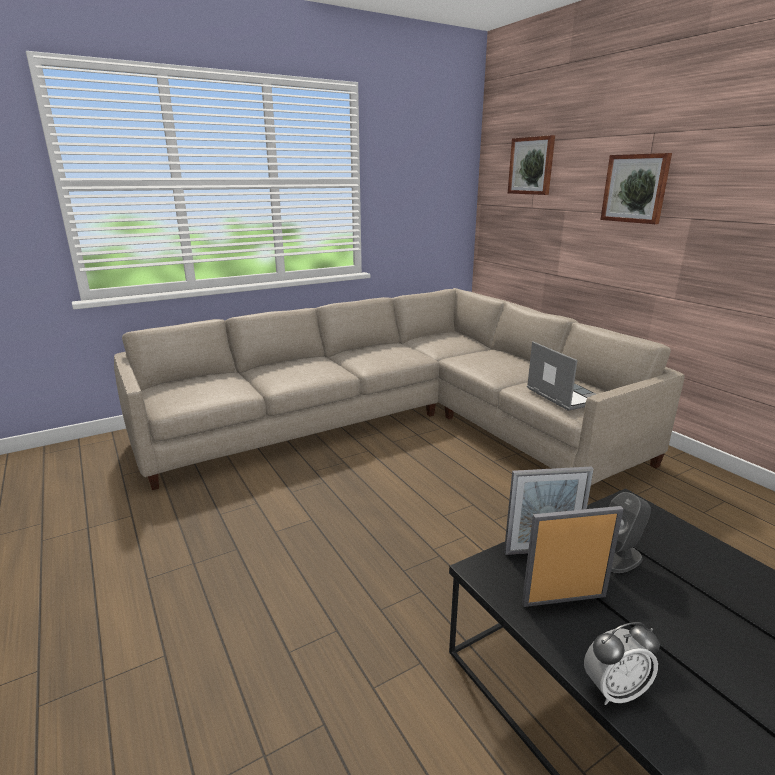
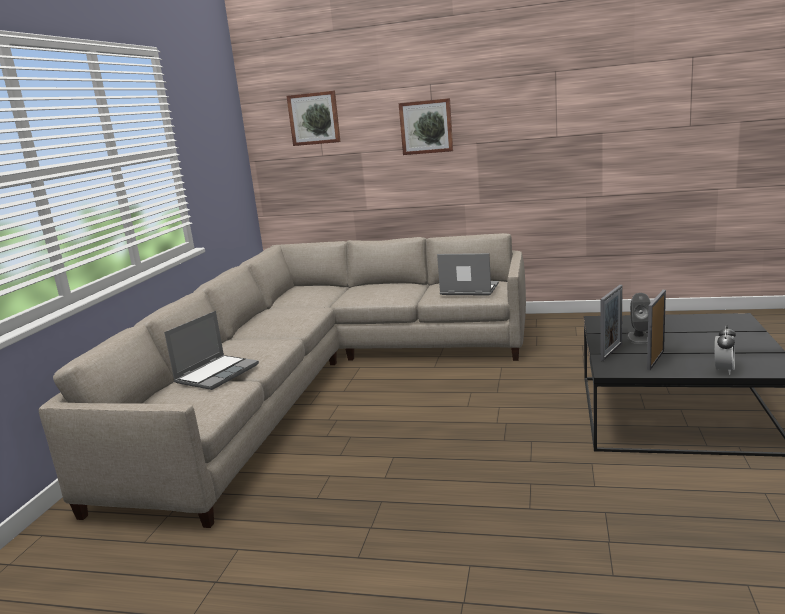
camera: 45 degrees left, 5 degrees down
none -> laptop [164,311,259,390]

